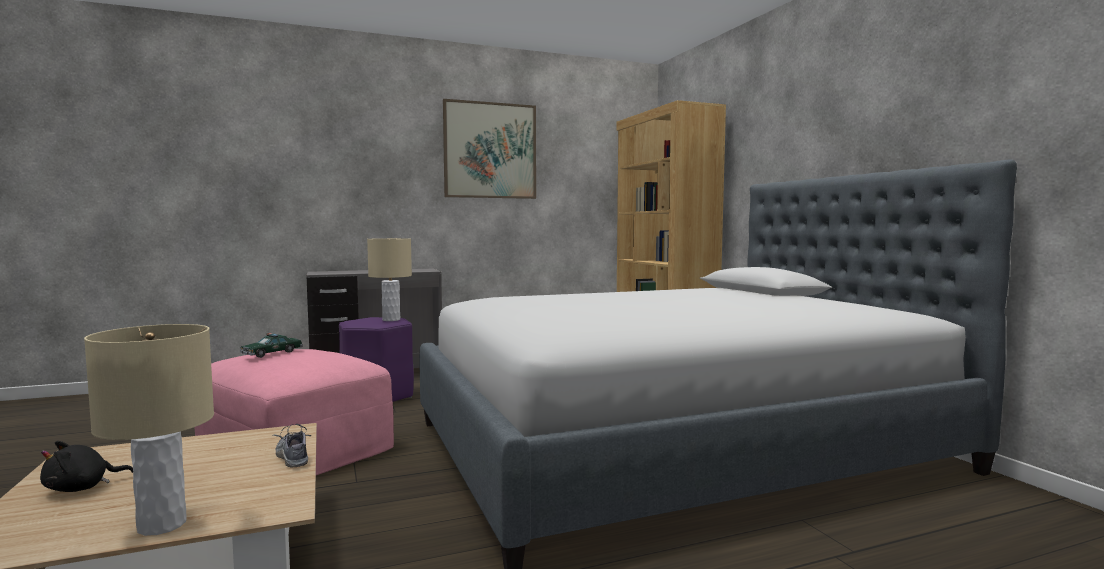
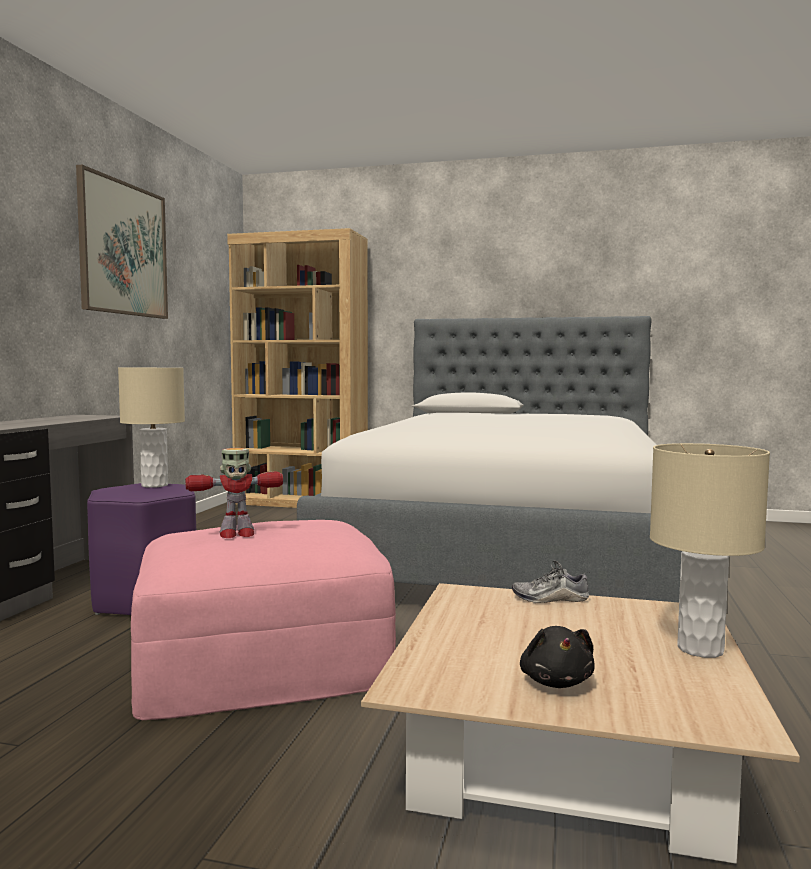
camera: 55 degrees left, 0 degrees up
toy car [240,333,303,358] -> toy robot [185,448,283,538]

